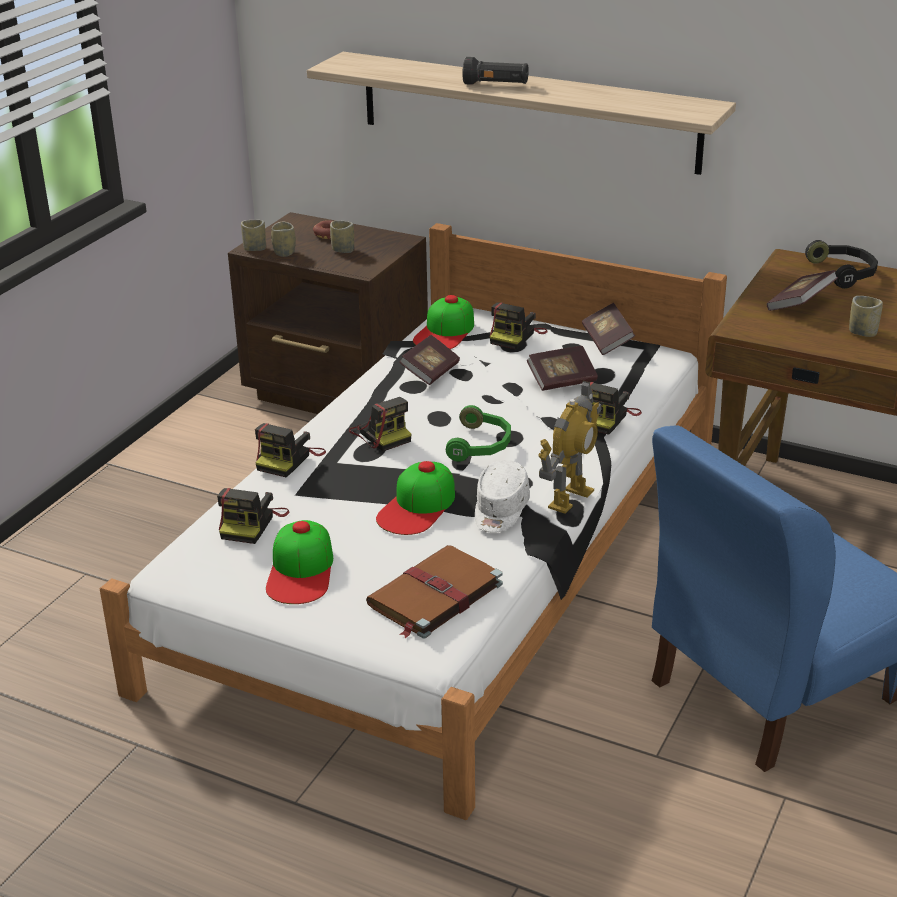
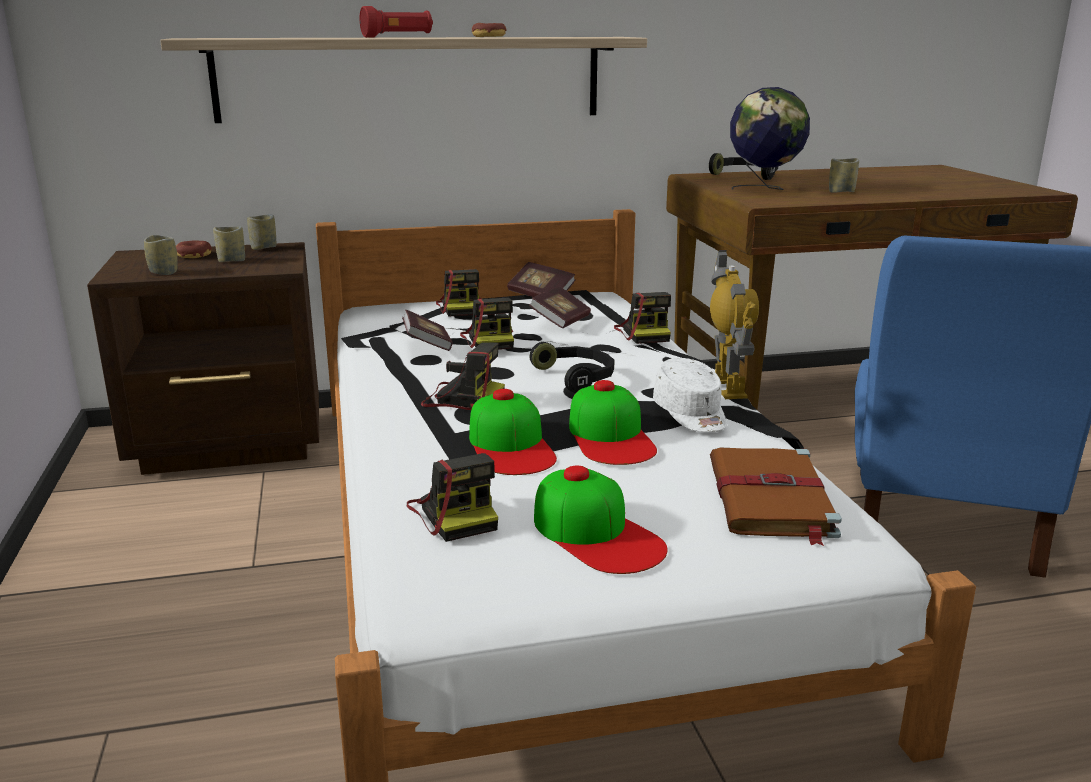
camera: 40 degrees left, 10 degrees down
cup [241,220,266,251] -> cup moved to [247,214,276,250]
camera [255,423,326,477] -> camera moved to [460,298,514,350]
cap [413,295,474,349] -> cap moved to [469,389,557,475]
green headphones [446,405,511,462] -> black headphones [529,342,614,393]
black flashlight [462,57,529,85] -> red flashlight [360,6,433,38]
book [767,270,838,311] -> globe [730,87,810,190]
none -> donut [472,23,506,37]

